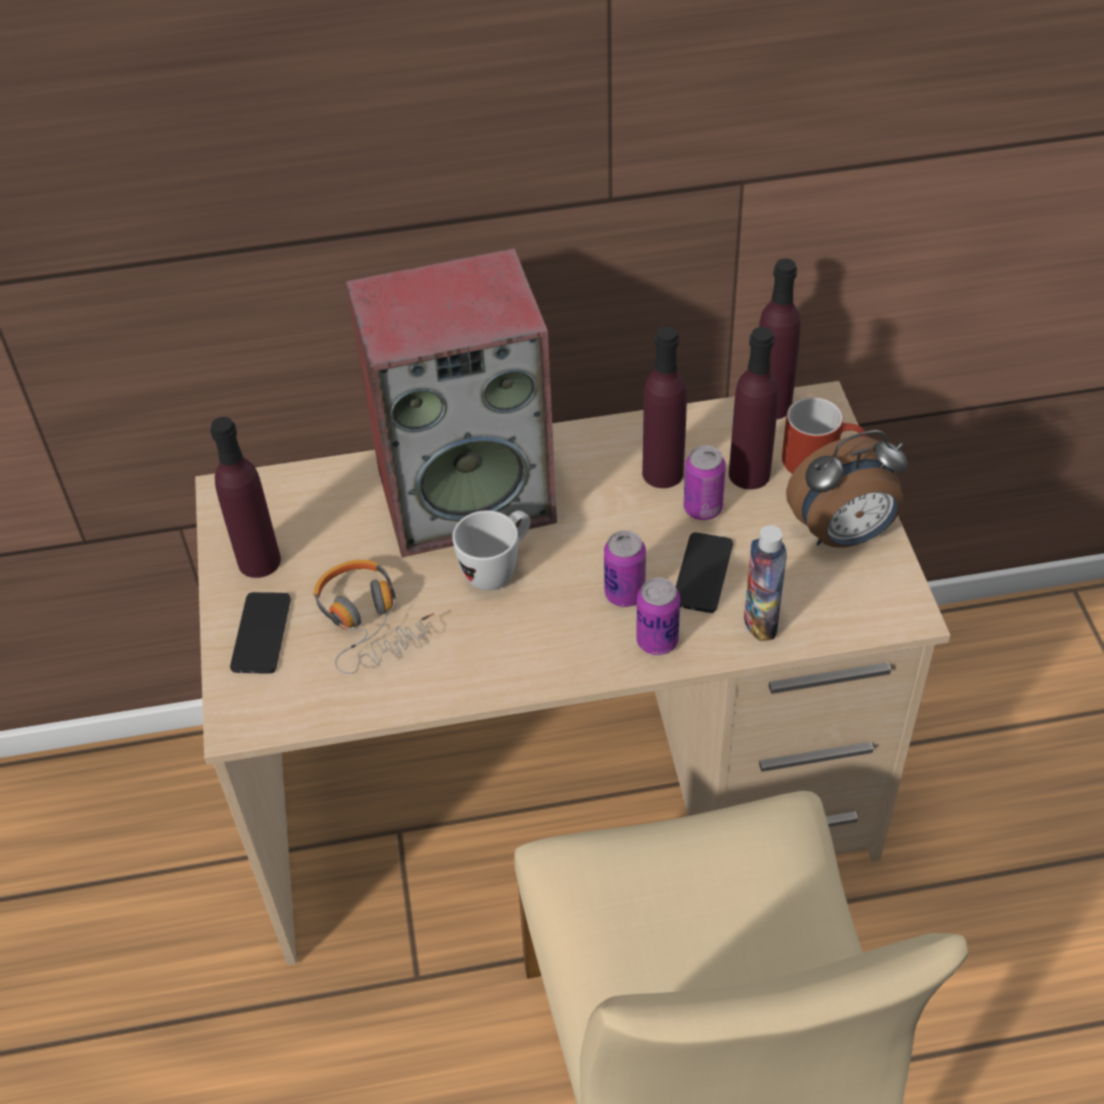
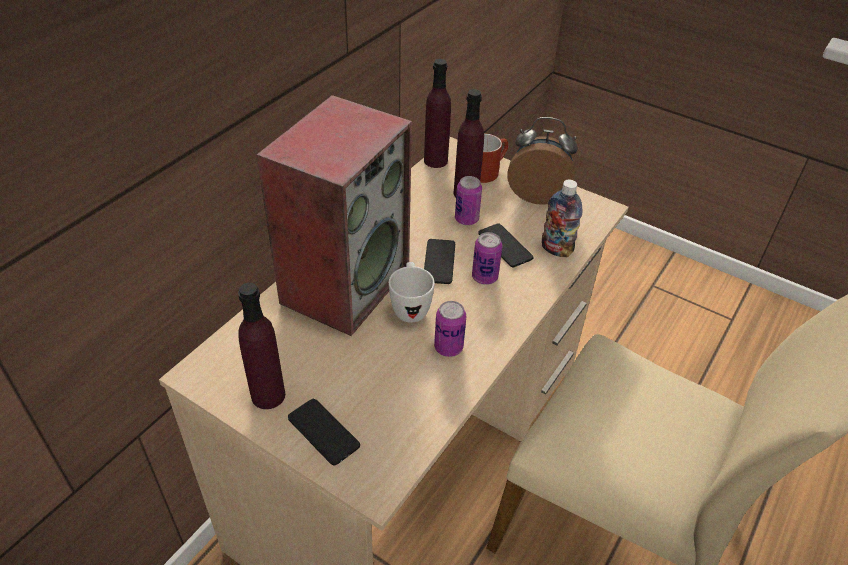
camera: 50 degrees left, 5 degrees down
headphones [314,560,434,674] -> none
can [636,577,680,655] -> can moved to [434,301,466,357]
purple bottle [642,326,687,488] -> none
alarm clock [786,430,908,548] -> alarm clock turned 105 degrees counterclockwise [507,117,578,205]
none -> phone [424,239,455,284]

